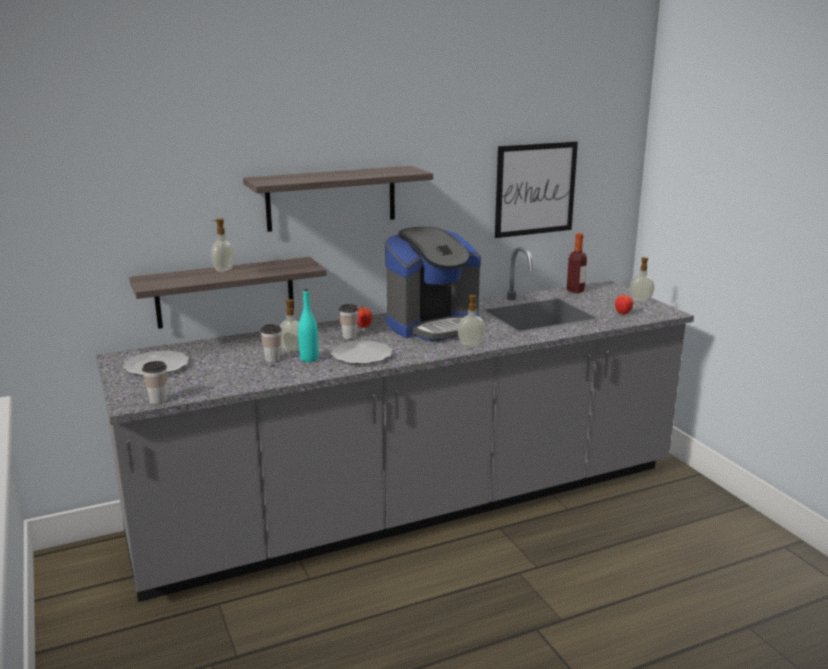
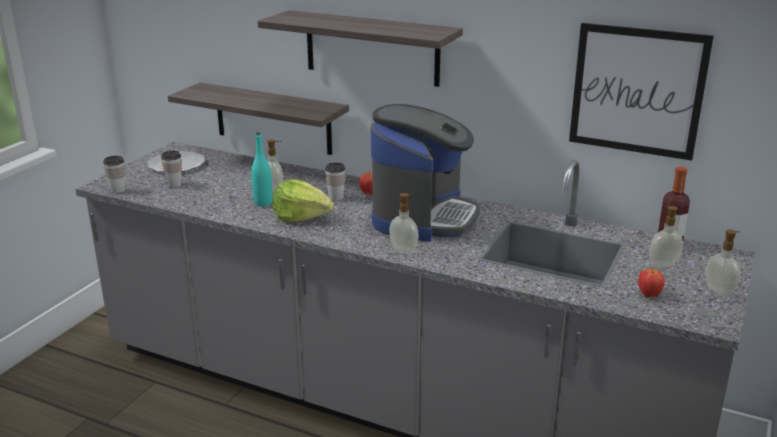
camera: 50 degrees right, 5 degrees up
soap dispenser [211,219,234,272] -> soap dispenser moved to [649,205,683,268]
cup [260,324,282,362] -> cup moved to [161,150,182,187]
plate [331,340,392,364] -> lettuce [273,179,334,222]
coffee machine [385,227,481,341] -> coffee machine turned 90 degrees counterclockwise [371,104,480,242]

